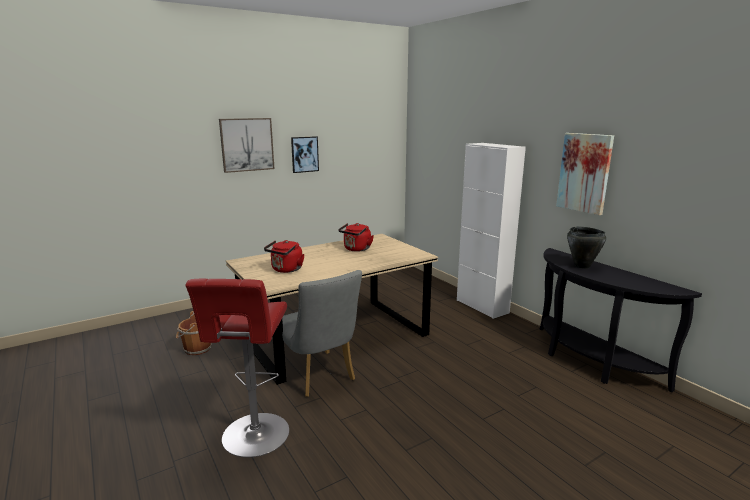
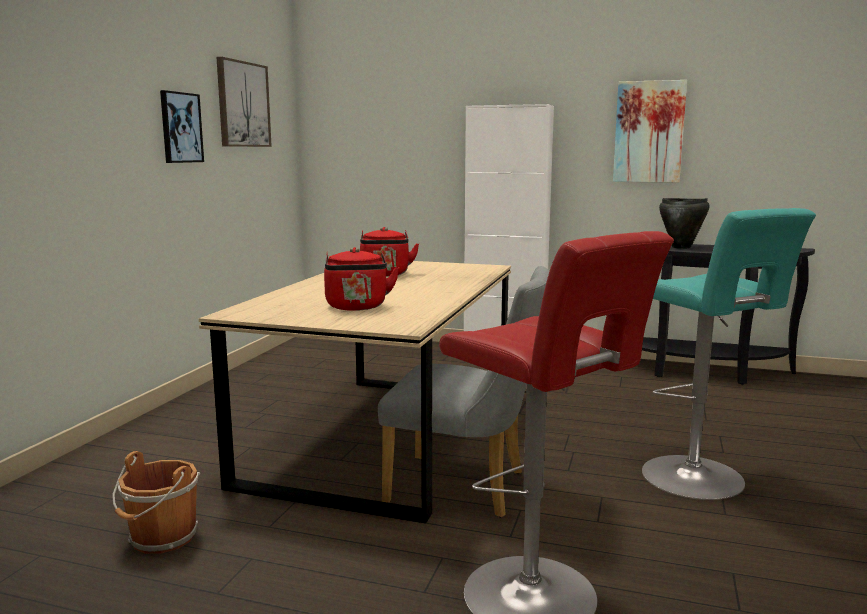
camera: 40 degrees left, 5 degrees down
picture [219,118,275,173] -> picture moved to [216,57,272,147]
none -> turquoise stool [642,208,816,500]

